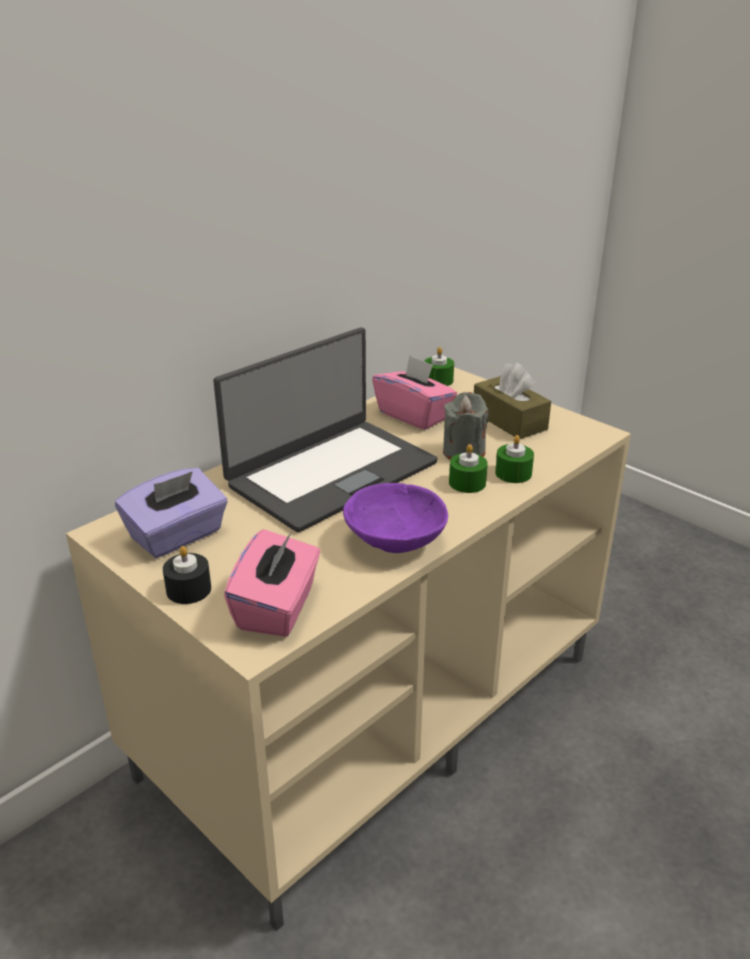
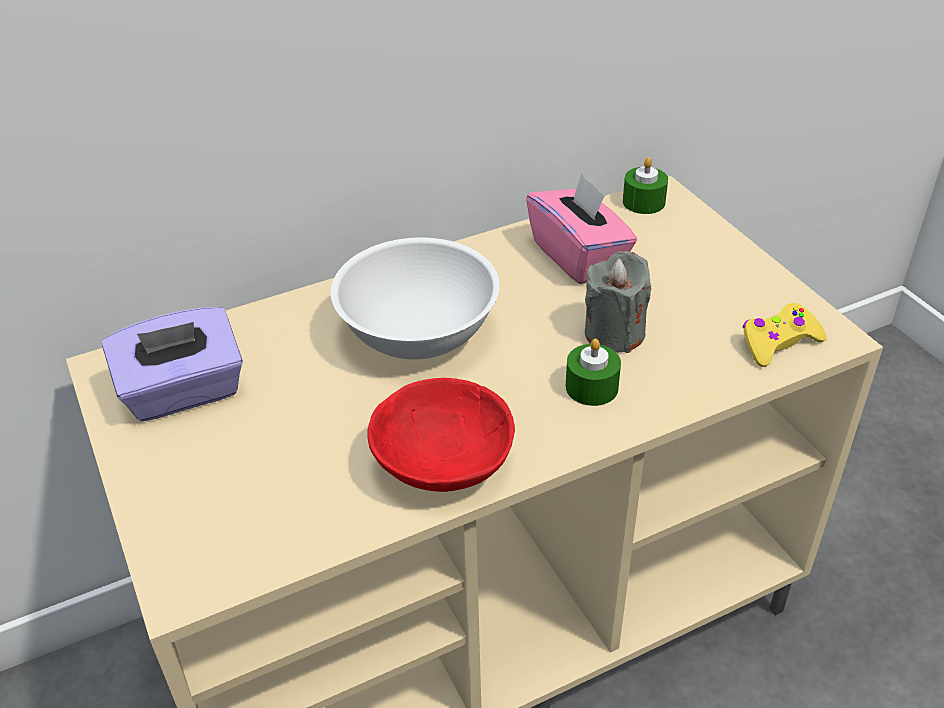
camera: 20 degrees right, 10 degrees up
black candle [163,546,211,604] -> none
laptop [213,327,438,532] -> white bowl [331,238,500,359]
pink tissue box [224,529,320,637] -> none
purple bowl [343,483,448,553] -> red bowl [368,378,515,492]
brown tissue box [474,362,551,439] -> none
green candle [495,435,534,483] -> none
none -> yellow game controller [743,303,827,367]

